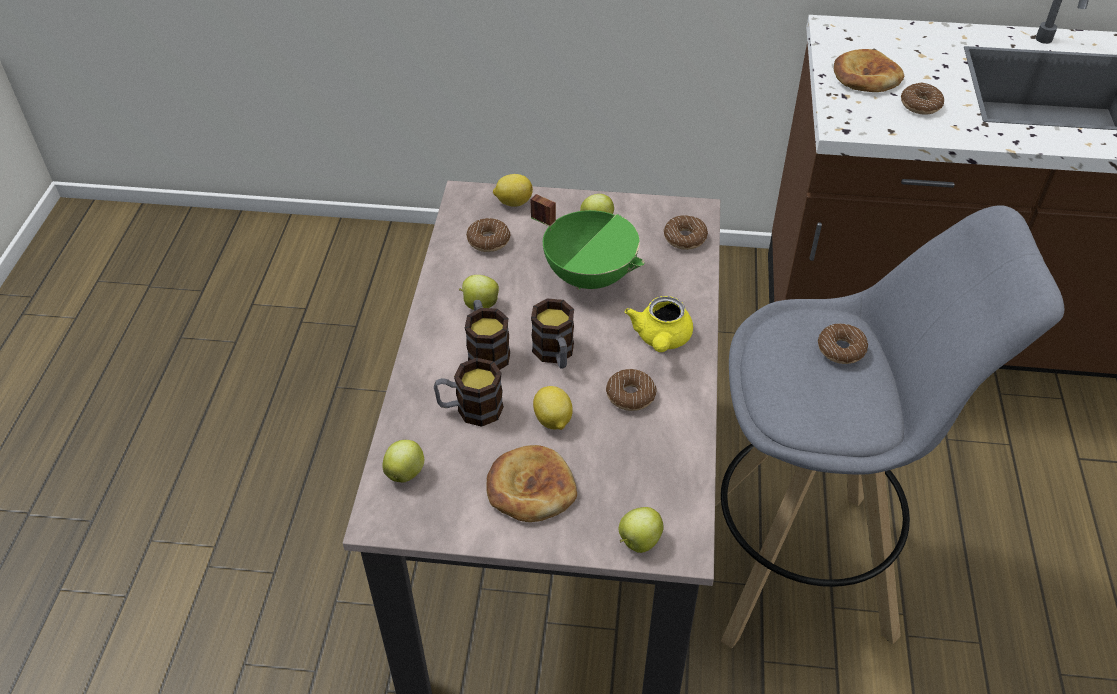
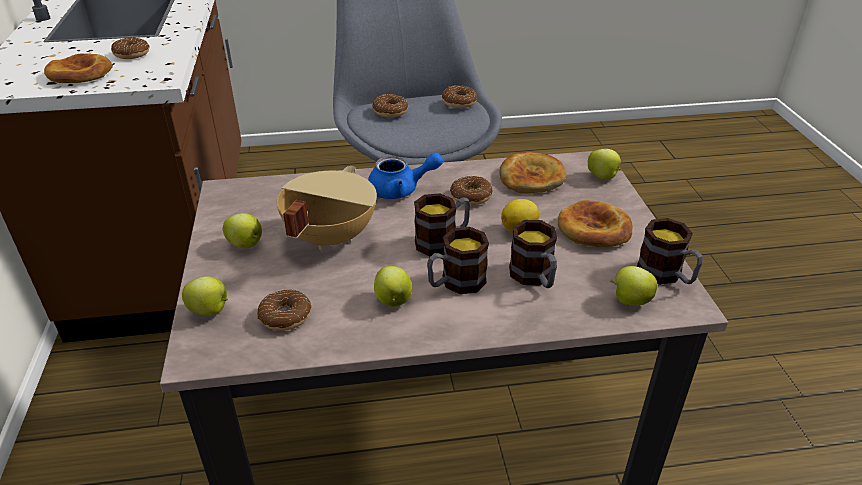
camera: 105 degrees left, 10 degrees down
lemon [493,174,533,207] -> apple [182,276,228,316]
green cooking pot [531,194,644,290] -> beige cooking pot [277,166,377,250]
yellow teapot [625,296,693,352] -> blue teapot [368,153,443,199]
donut [664,215,708,250] -> donut moved to [442,85,477,108]
none -> bread [500,152,567,194]
none -> mug [637,218,703,284]

